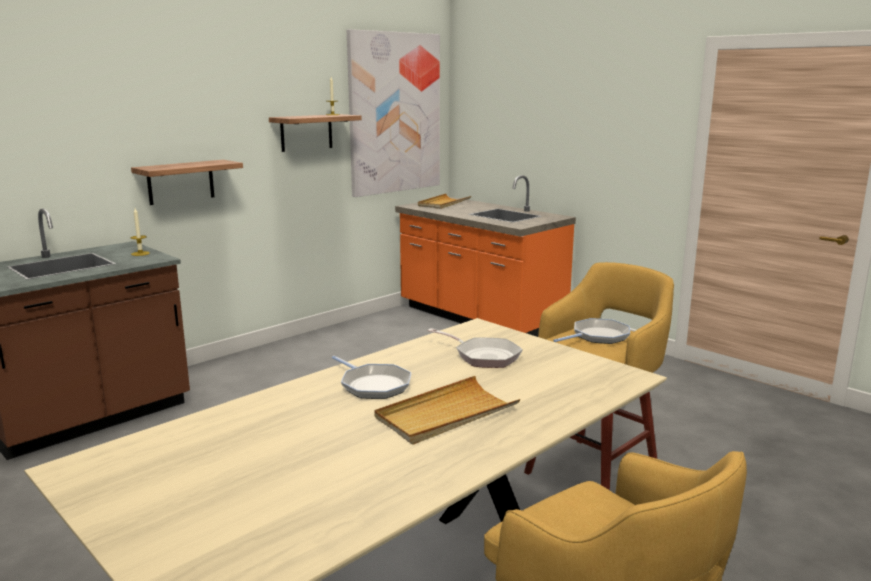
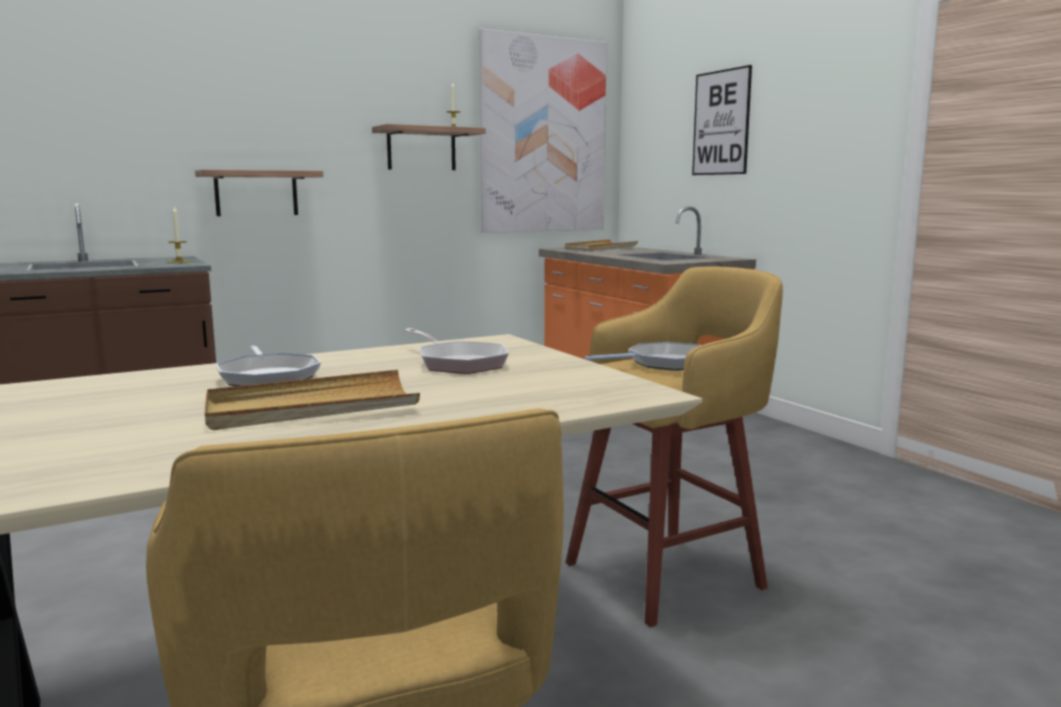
camera: 15 degrees right, 5 degrees down
none -> picture [692,65,752,175]

